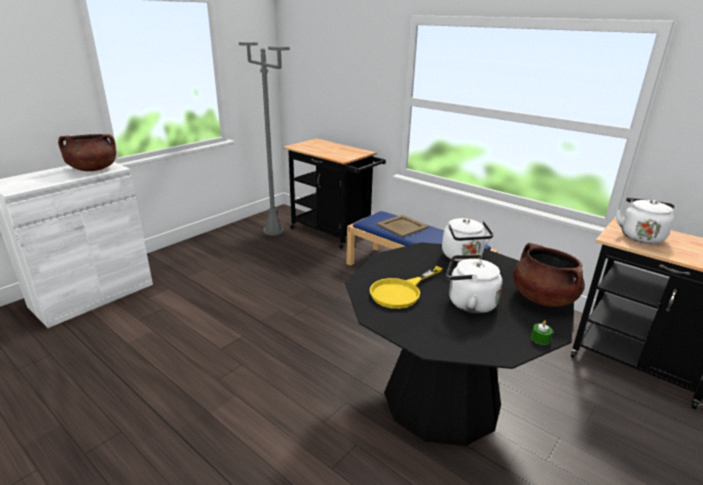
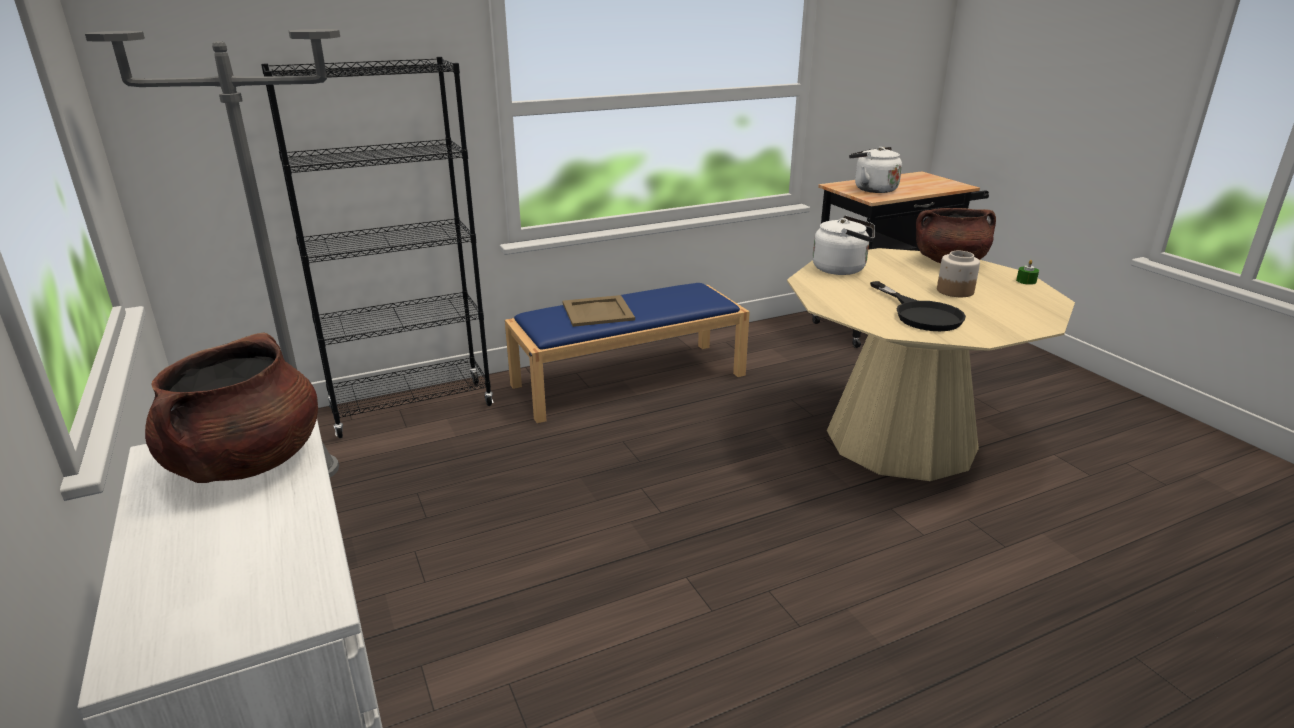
camera: 65 degrees left, 0 degrees up
black cart [283,138,386,249] -> black bookcase [261,57,494,438]
black dining table [345,243,574,446] -> beige dining table [787,248,1075,481]
yellow frying pan [370,266,442,309] -> black frying pan [870,281,966,331]
white kettle [446,255,502,314] -> jar [937,251,980,297]

